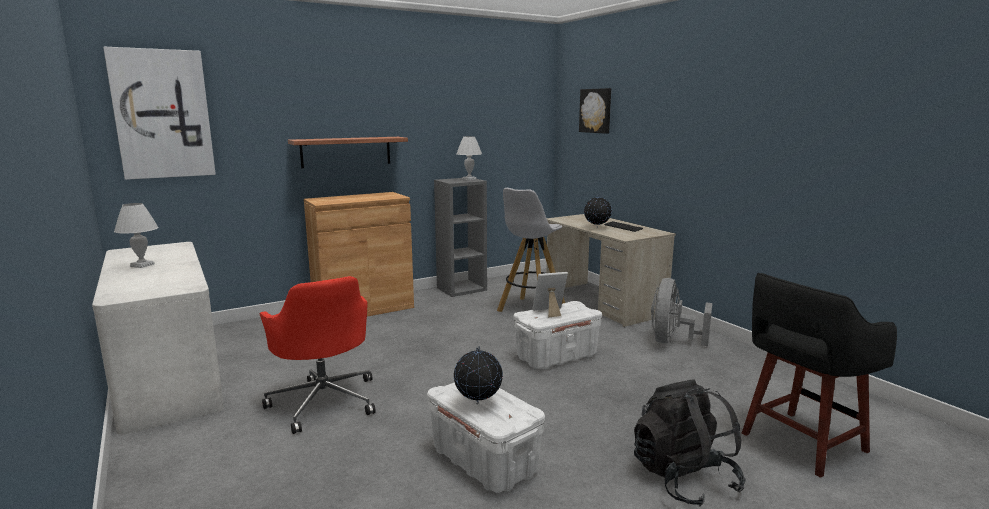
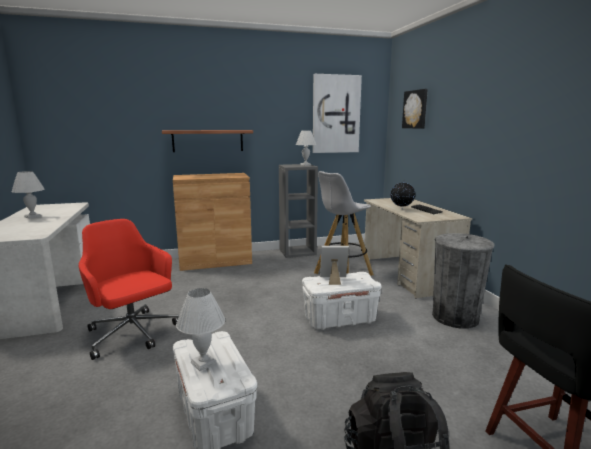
camera: 15 degrees right, 0 degrees up
picture [103,47,216,180] -> picture moved to [313,74,362,153]
red office chair [259,276,376,434] -> red office chair turned 150 degrees clockwise [79,219,179,360]
globe [454,346,503,404] -> white table lamp [176,288,225,371]
grey fan [651,278,712,346] -> grey trash can [432,233,495,329]

